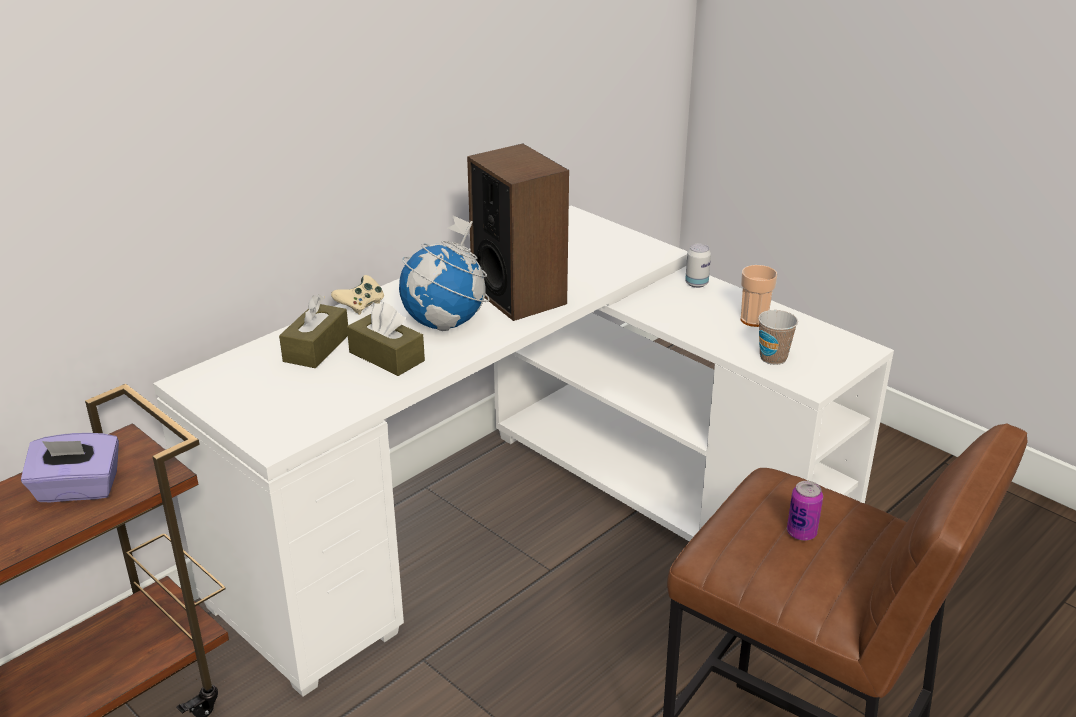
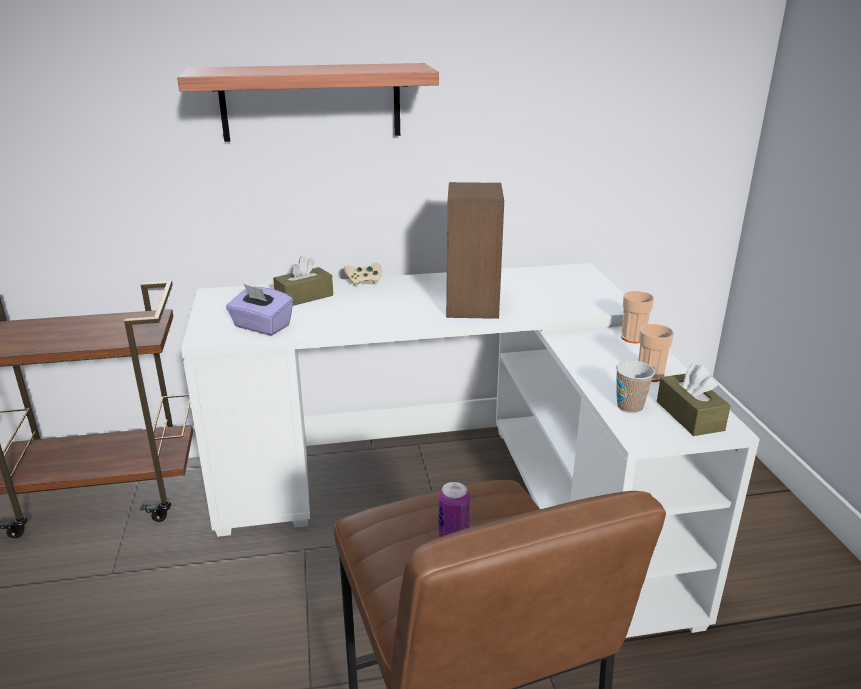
camera: 35 degrees right, 5 degrees down
purple tissue box [21,433,119,502] -> purple tissue box moved to [226,284,293,336]
brown tissue box [347,302,425,376] -> brown tissue box moved to [657,364,731,436]
globe [399,215,490,331] -> none
can [685,244,711,288] -> cup [621,291,654,343]
none -> shelf [177,63,439,142]

